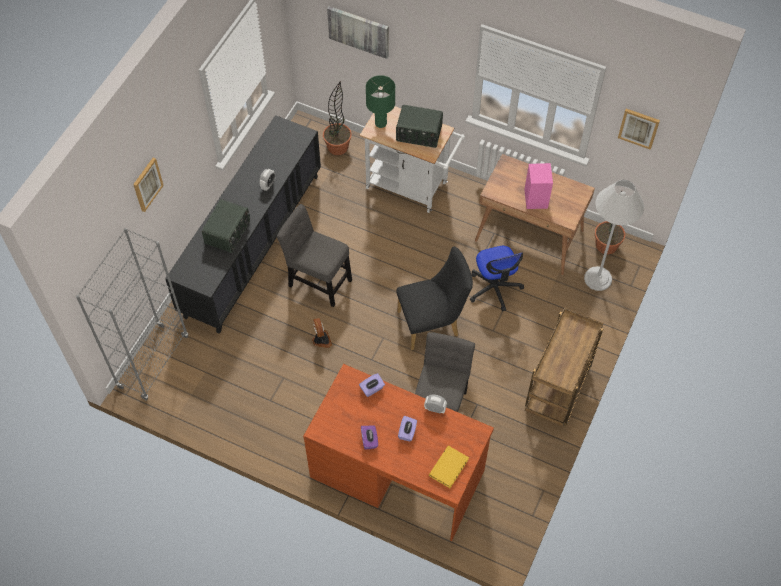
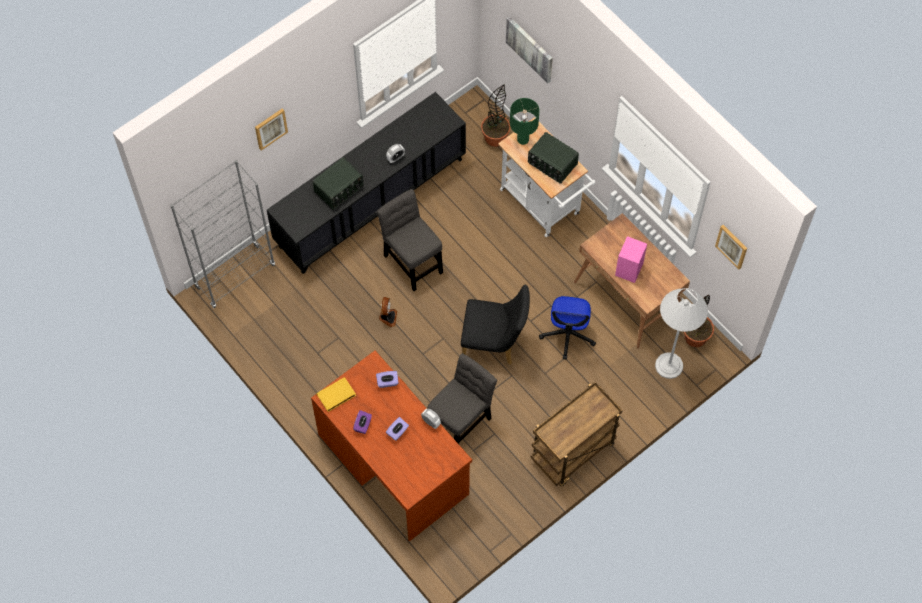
camera: 25 degrees right, 5 degrees up
yellow book [429,445,469,488] -> yellow book moved to [317,377,356,412]

